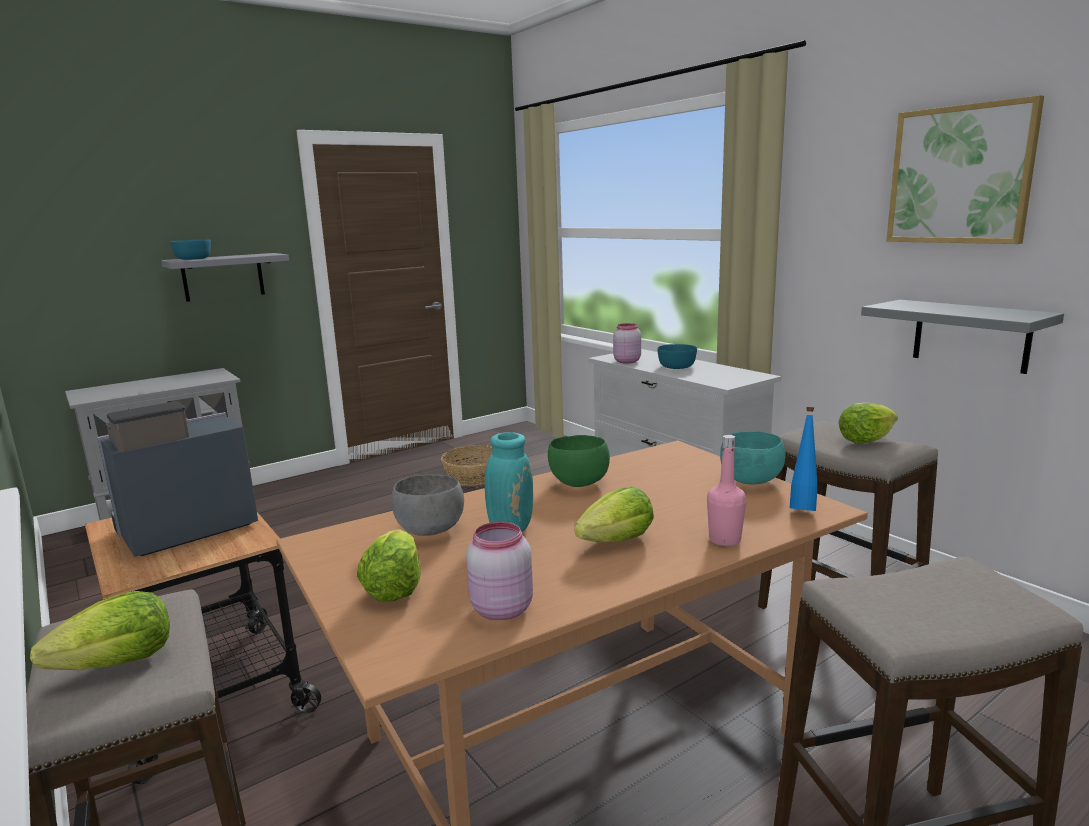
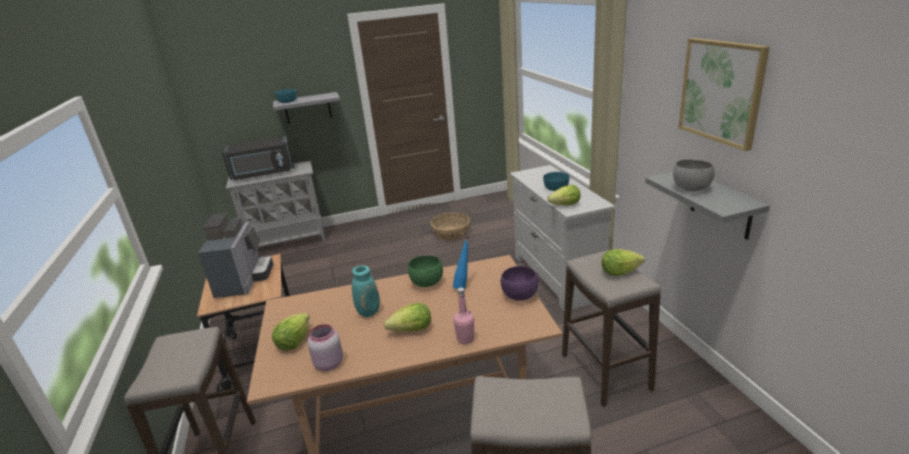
camera: 20 degrees right, 10 degrees up
lettuce [30,591,170,670] -> lettuce moved to [547,185,581,205]
coffee machine [97,401,258,557] -> coffee machine turned 105 degrees clockwise [198,213,273,298]
grey bowl [392,474,464,536] -> grey bowl moved to [673,159,714,191]
pink jar [613,323,641,364] -> none
turquoise bowl [720,431,785,485] -> purple bowl [501,266,538,301]
blue bottle [790,407,818,511] -> blue bottle moved to [453,236,469,289]
none -> black microwave [222,136,295,180]

